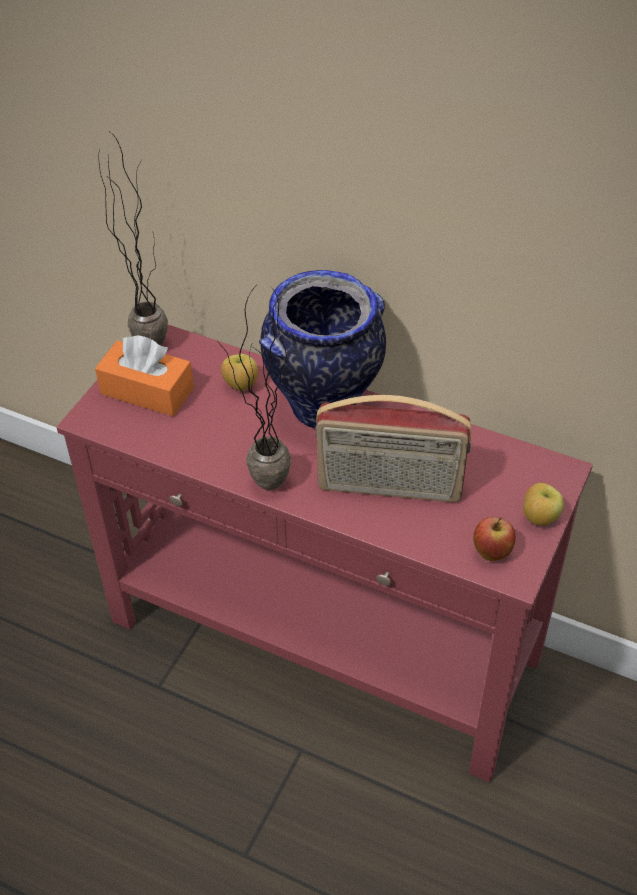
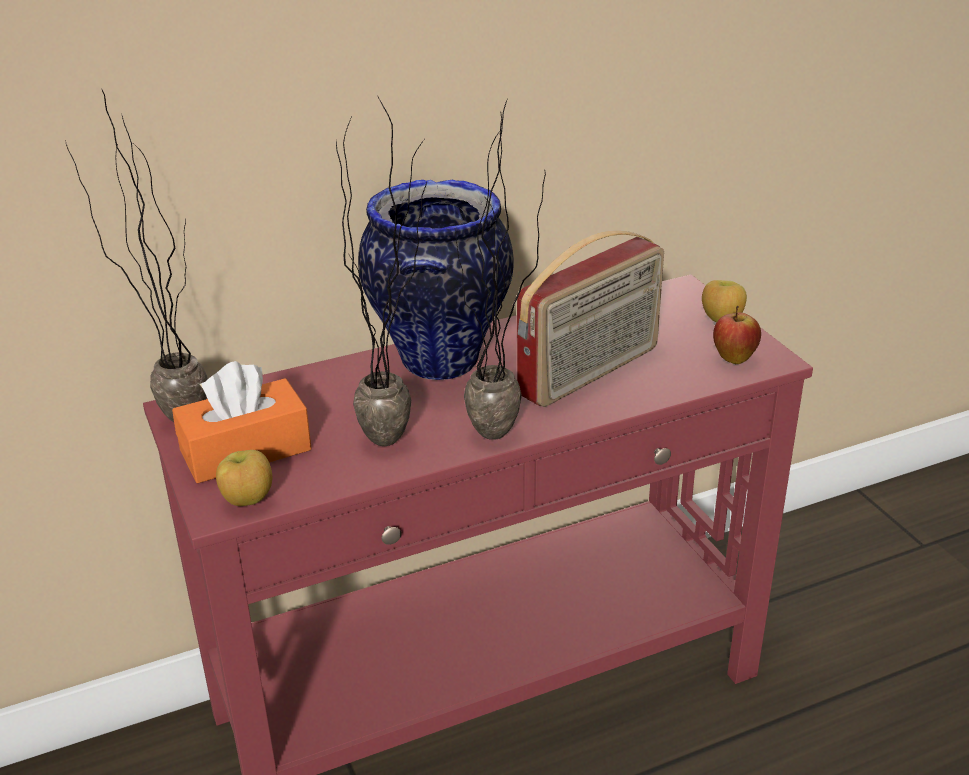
camera: 50 degrees left, 15 degrees down
apple [221,354,258,391] -> apple moved to [216,450,272,506]
none -> potted plant [336,95,427,446]

